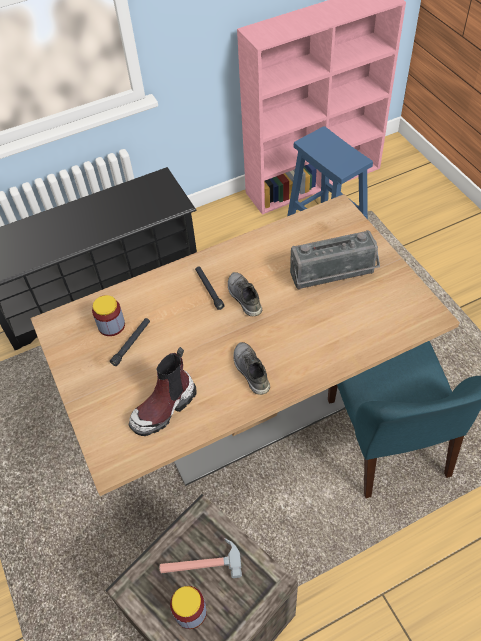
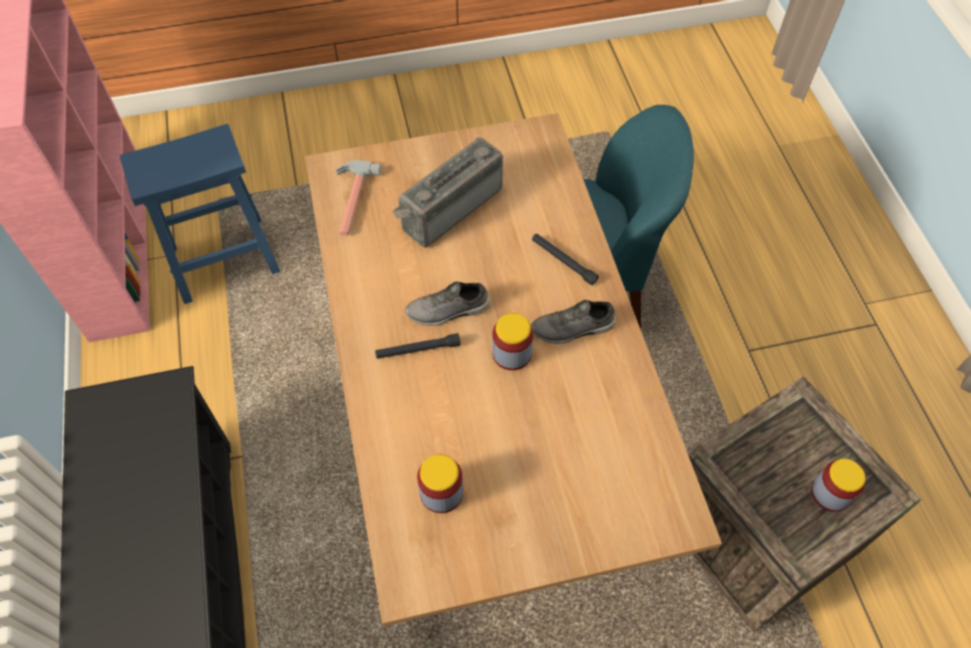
camera: 80 degrees left, 5 degrees up
black flashlight [110,318,150,366] -> black flashlight moved to [532,234,599,285]
boot [128,347,196,436] -> none
hammer [159,538,242,578] -> hammer moved to [336,160,381,236]
radio [290,230,380,290] -> radio turned 135 degrees counterclockwise [392,137,503,248]
none -> jar [492,313,533,370]

